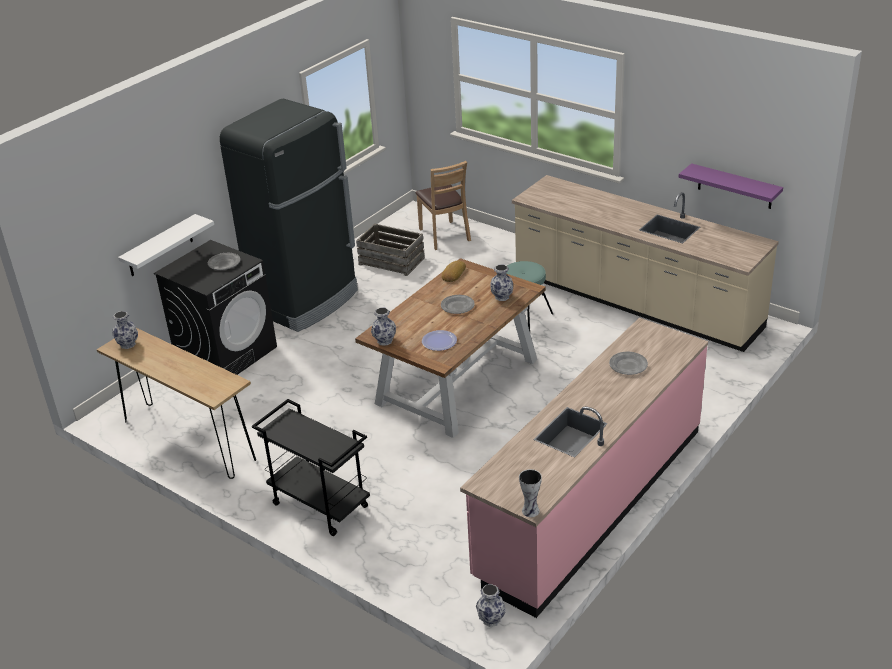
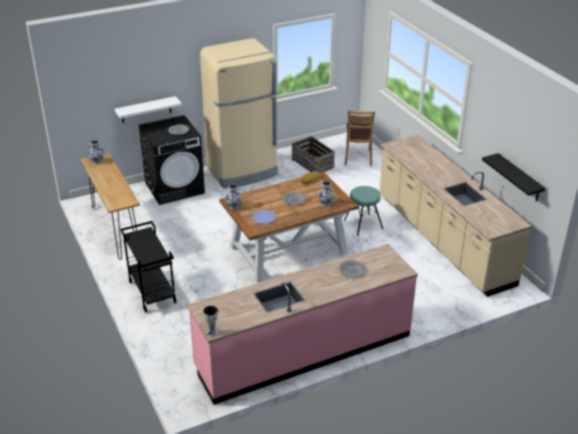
camera: 25 degrees right, 0 degrees up
black fridge [220,99,358,332] -> beige fridge [200,38,278,189]
vase [476,584,506,627] -> none
purple shelf [679,163,783,209] -> black shelf [482,153,546,201]

